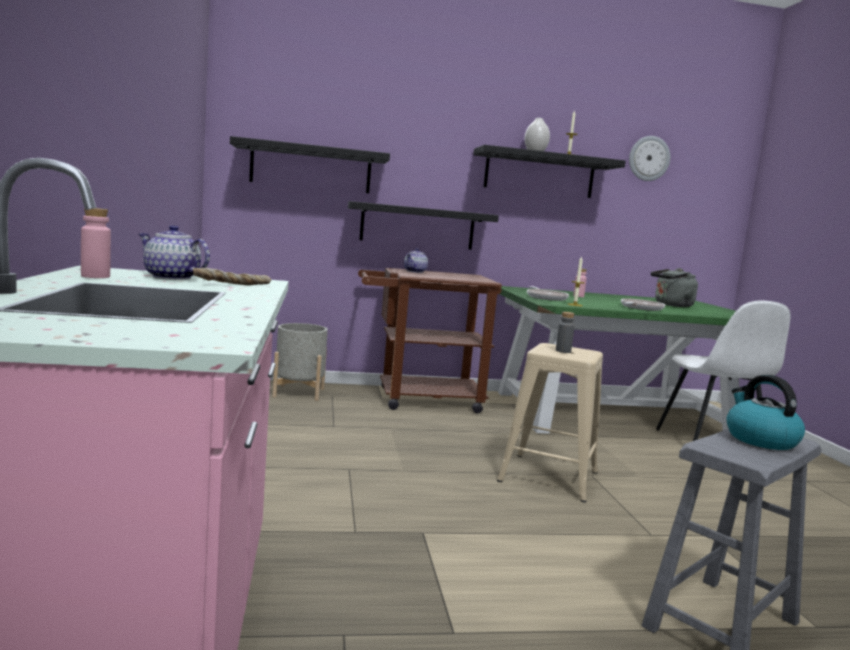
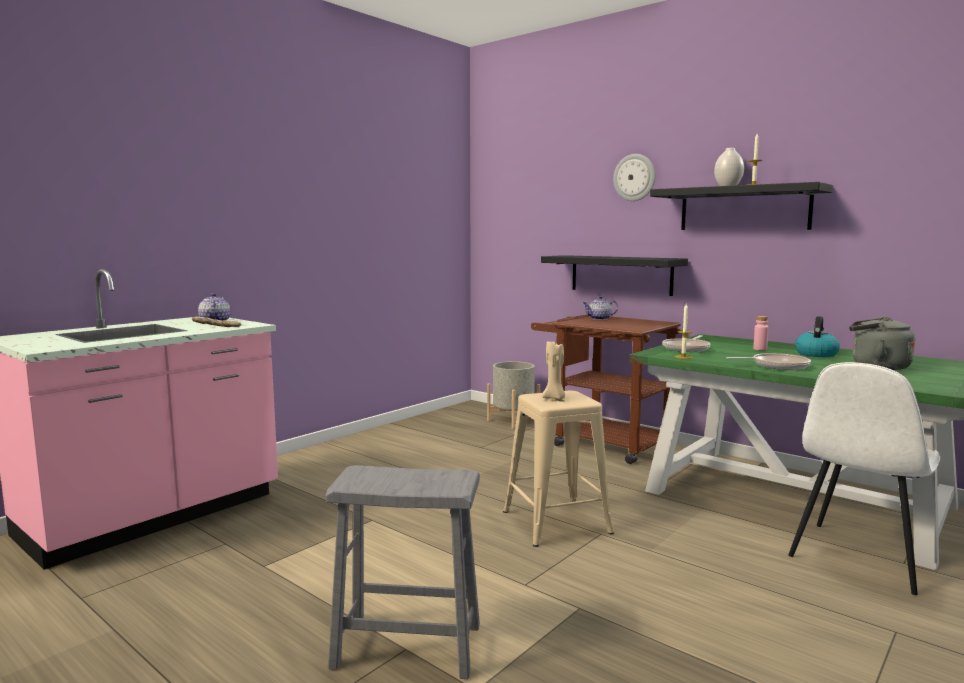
camera: 50 degrees right, 0 degrees up
pink bottle [81,208,111,278] -> none
black shelf [230,136,390,193] -> none
grey bottle [556,312,575,353] -> beige candle [542,340,565,399]
wall clock [629,136,670,181] -> wall clock moved to [613,154,655,201]
kettle [726,375,805,450] -> kettle moved to [795,316,840,357]

